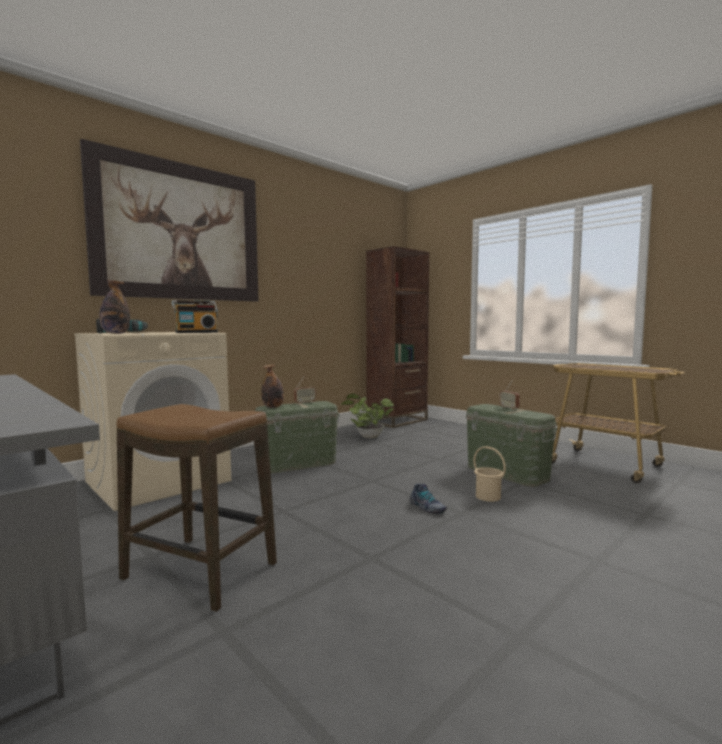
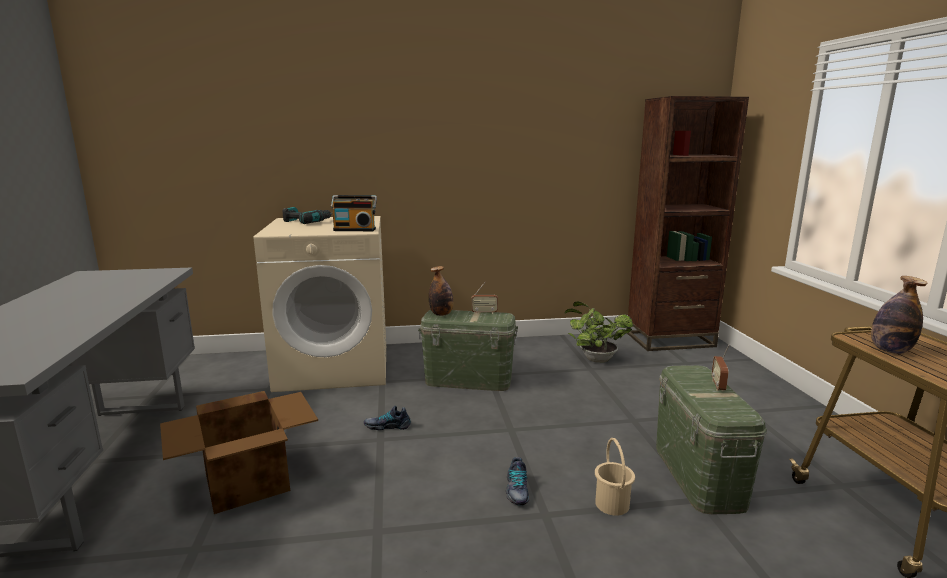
camera: 35 degrees right, 10 degrees up
picture [80,139,259,302] -> none
bottle [99,280,130,334] -> bottle moved to [871,276,927,354]
stool [117,404,277,612] -> cardboard box [160,391,318,514]
none -> shoe [364,406,411,430]

